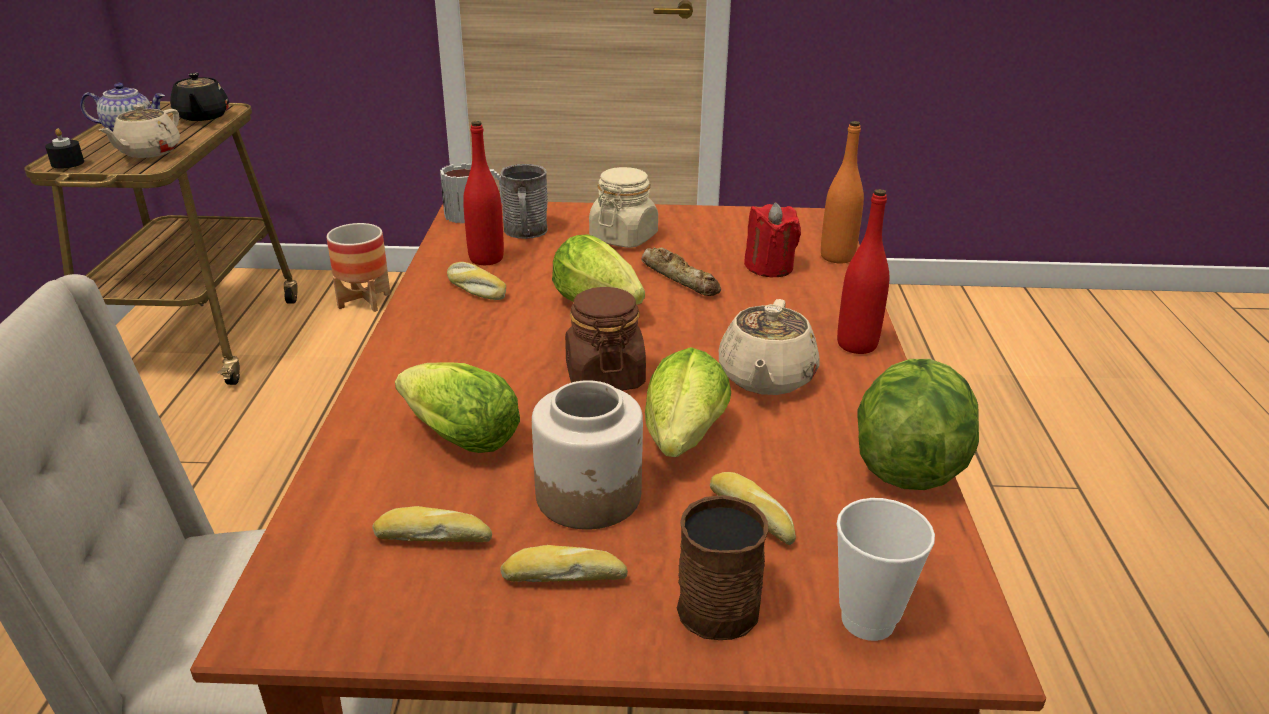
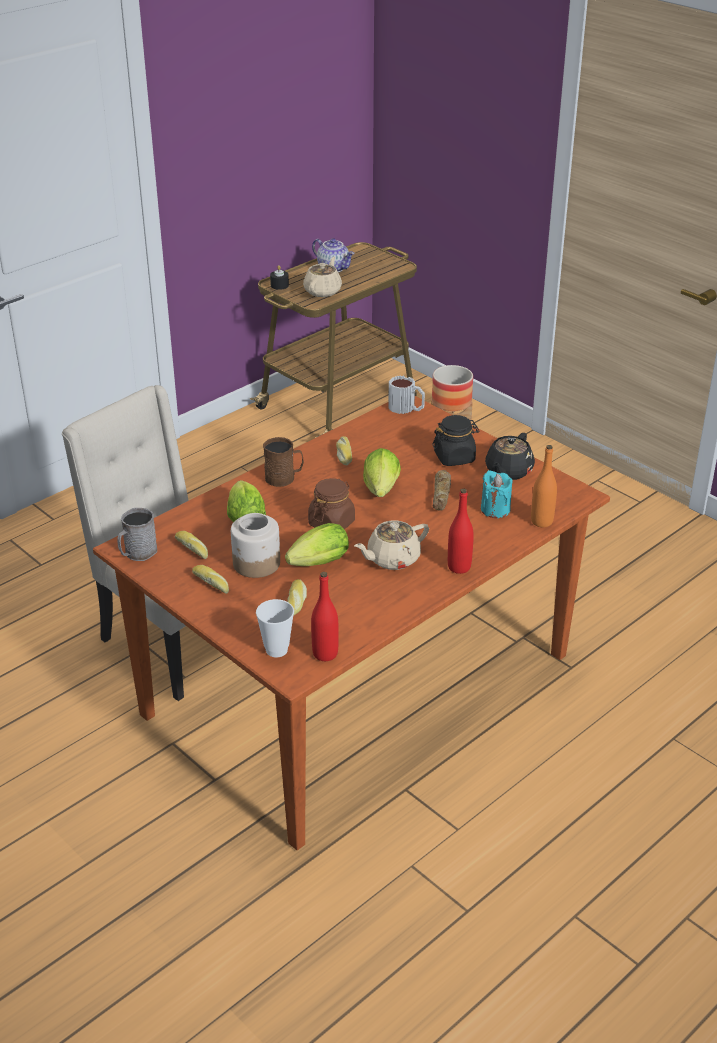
camera: 45 degrees right, 5 degrees up
beige teapot [99,104,180,158] -> beige teapot turned 135 degrees clockwise [303,257,342,297]
black teapot [170,73,229,121] -> black teapot moved to [485,433,535,480]
red bottle [463,121,504,265] -> red bottle moved to [311,572,339,661]
grey mug [500,164,548,239] -> grey mug moved to [117,508,157,561]
beige jar [589,167,658,248] -> black jar [432,415,479,466]
brown mug [677,495,769,640] -> brown mug moved to [263,437,304,487]
red candle [744,203,801,277] -> turquoise candle [481,470,513,518]
lettuce [858,359,979,490] -> none

